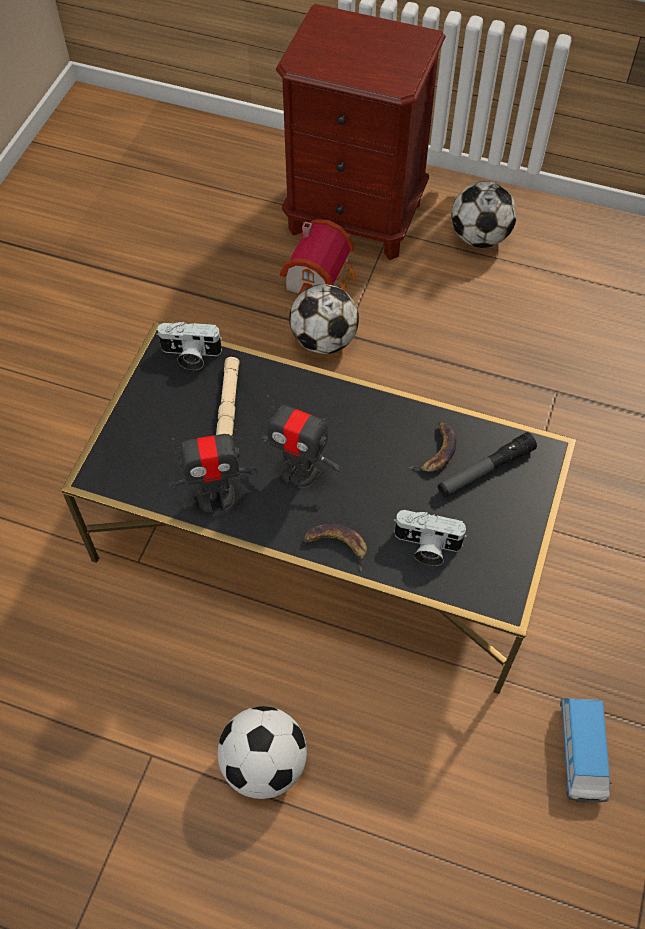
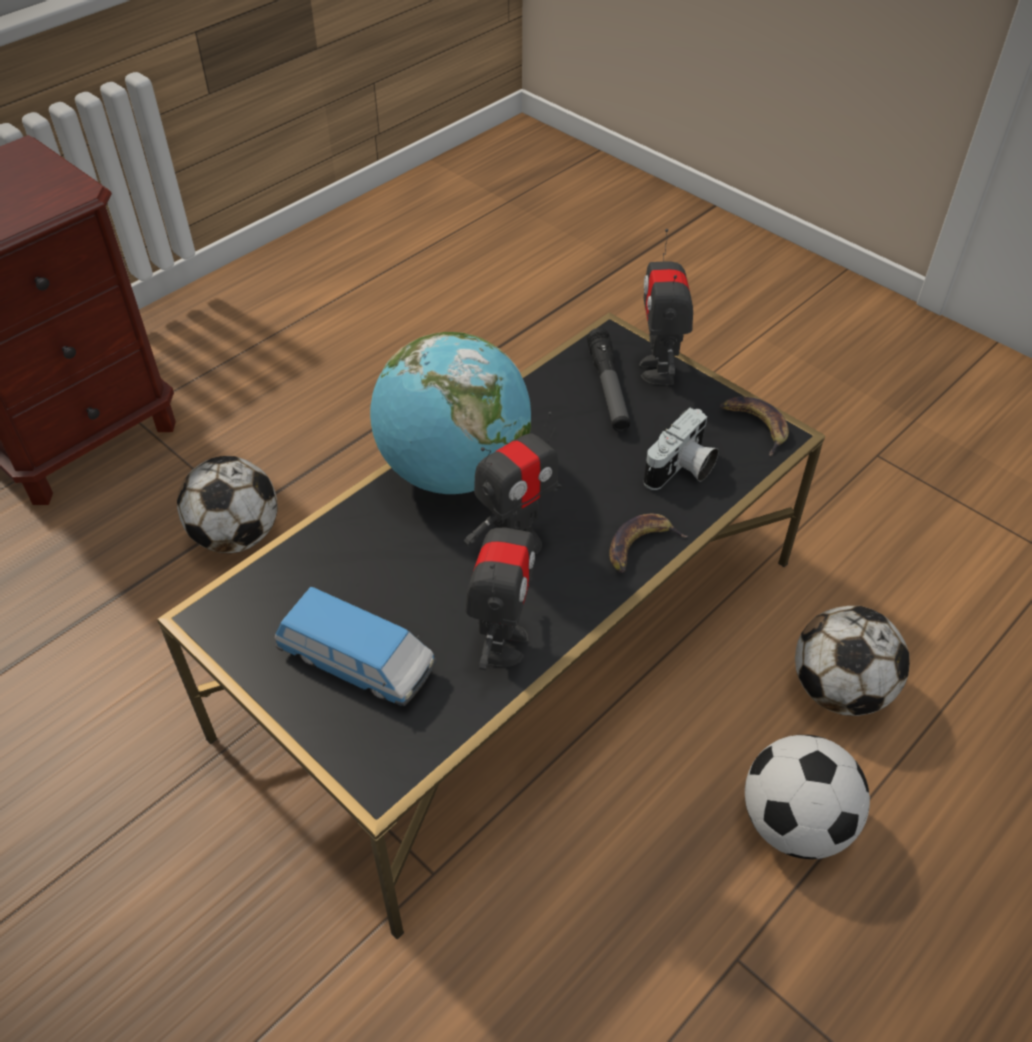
camera: 65 degrees left, 10 degrees down
camera [157,322,222,370] -> none
beige flashlight [216,357,240,436] -> none
toy house [280,219,357,296] -> none
banana [409,422,456,472] -> banana moved to [720,397,789,456]
football [452,181,517,248] -> football moved to [795,606,910,716]
toy car [560,698,612,802] -> toy car moved to [275,587,436,706]
none -> globe [370,332,531,494]
none -> toy robot [639,229,693,385]

